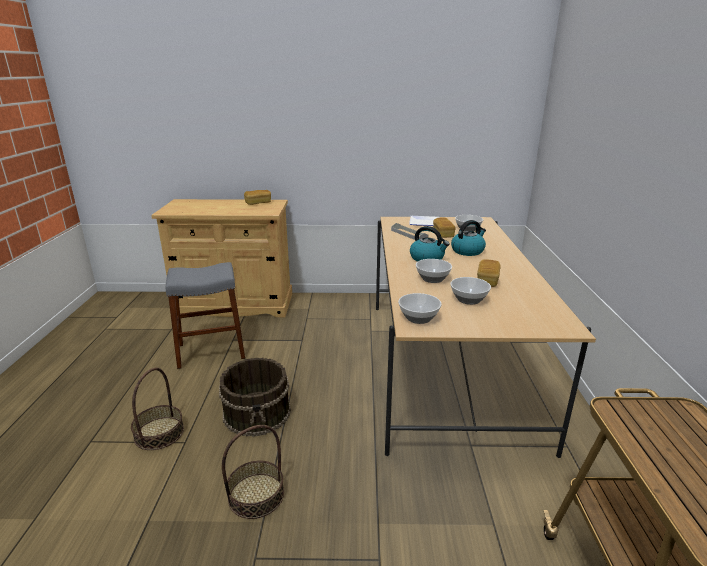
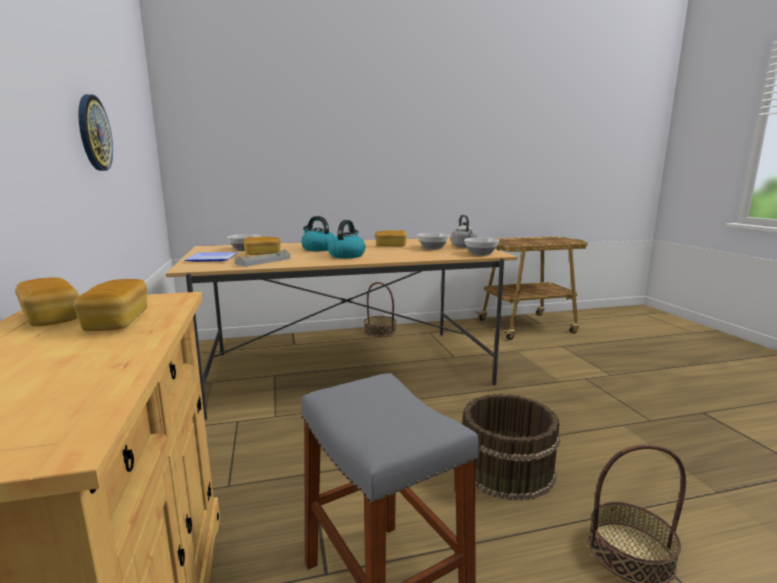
camera: 105 degrees left, 10 degrees down
basket [222,425,284,519] -> basket moved to [364,282,397,337]
bowl [416,259,452,283] -> none
none -> bread [73,279,147,331]
none -> wall clock [78,94,113,171]
none -> grey kettle [451,215,478,248]

